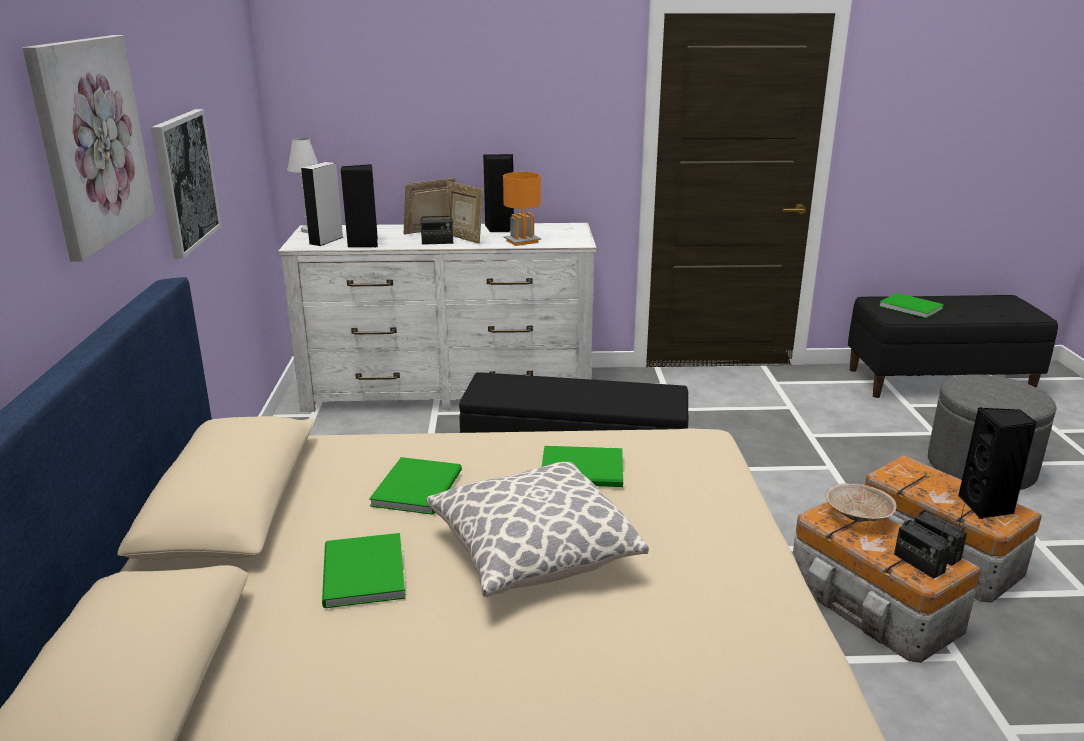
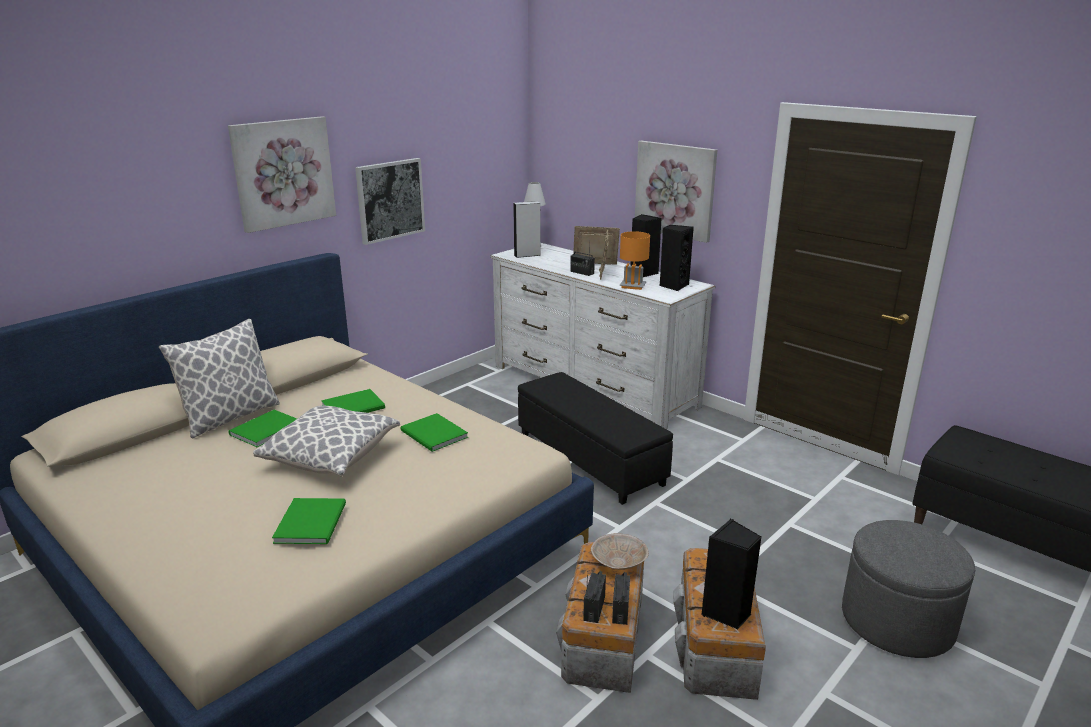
camera: 45 degrees right, 0 degrees up
black speaker [341,164,378,247] -> black speaker moved to [660,225,694,291]
green book [879,293,944,318] -> green book moved to [272,498,346,544]
none -> pillow [159,319,280,439]
none -> picture [635,141,717,243]

